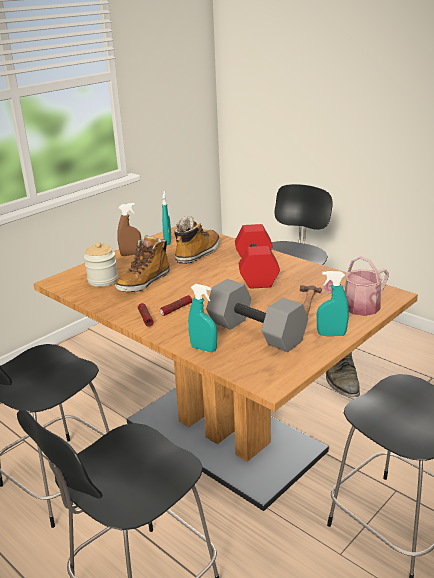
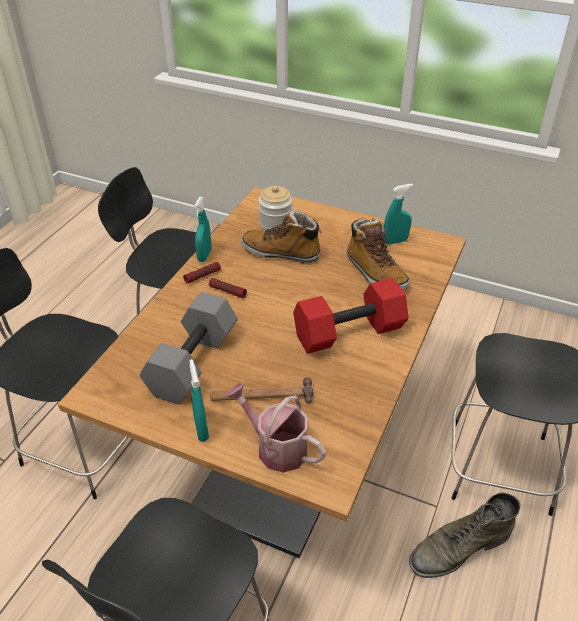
camera: 70 degrees right, 15 degrees up
brown spray bottle [117,203,141,256] -> none
boot [174,216,220,264] -> boot turned 45 degrees clockwise [347,218,410,290]
turquoise spray bottle [188,284,217,352] -> turquoise spray bottle moved to [194,197,211,262]

